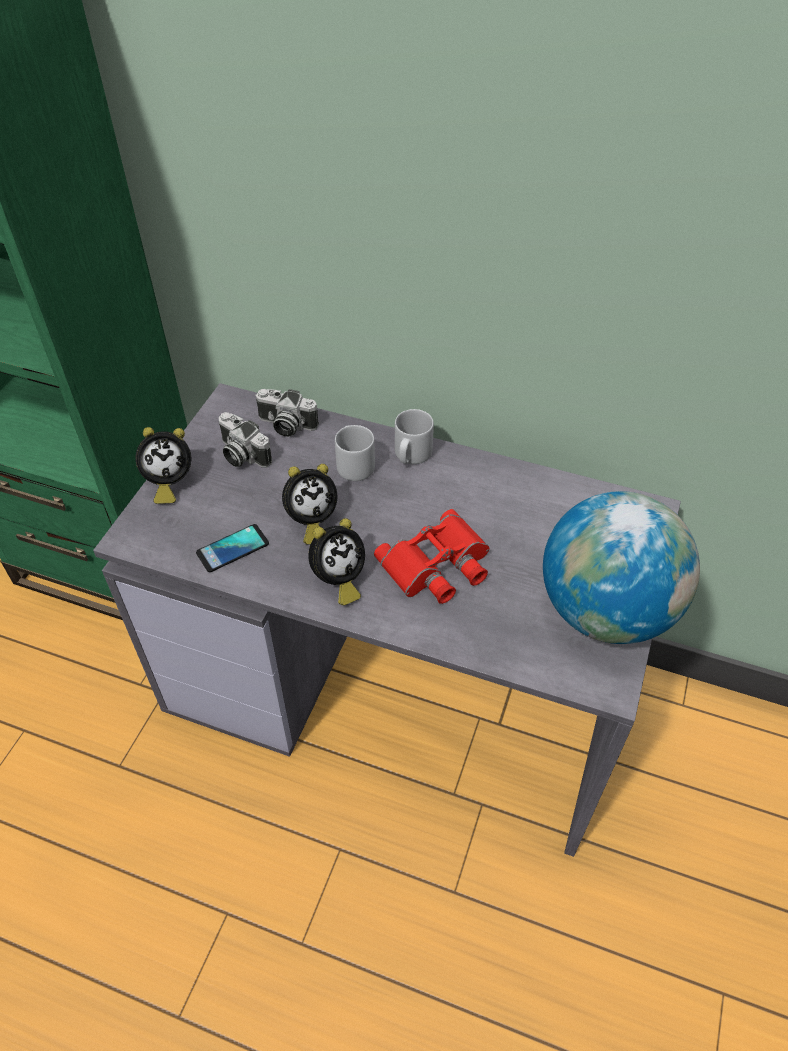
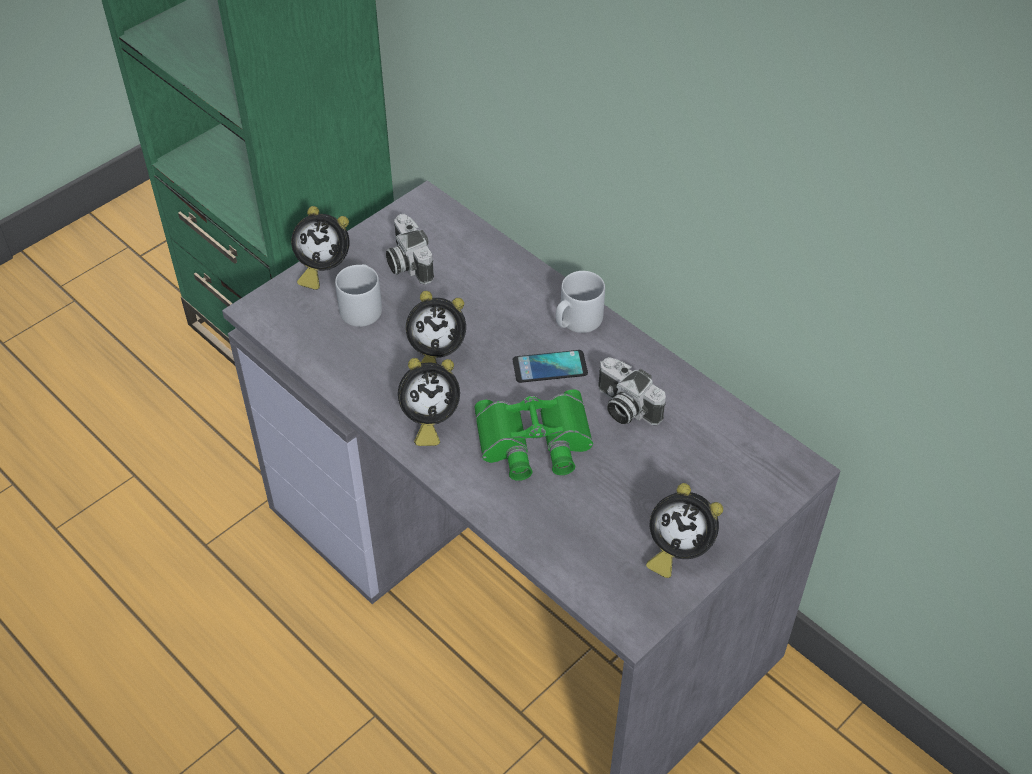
camera: 25 degrees right, 0 degrees up
phone [196,524,269,572] -> phone moved to [513,350,588,383]
camera [255,389,319,437] -> camera moved to [598,357,666,425]
grey mug [335,425,375,481] -> grey mug moved to [335,264,382,327]
red binoculars [374,509,489,604] -> green binoculars [474,389,593,481]
globe [543,491,700,644] -> alarm clock [646,483,723,578]

